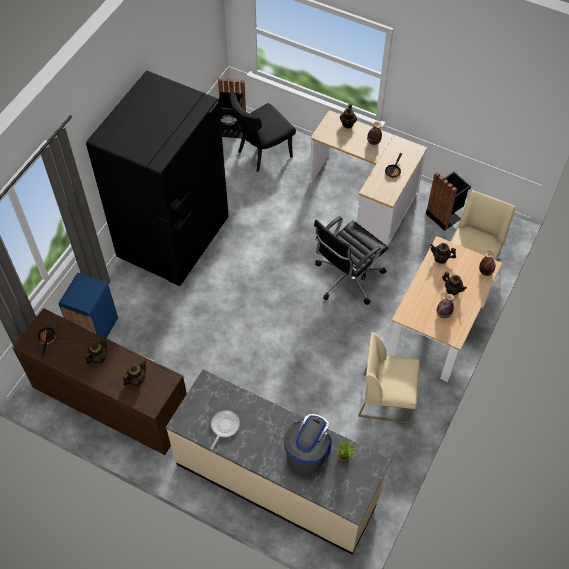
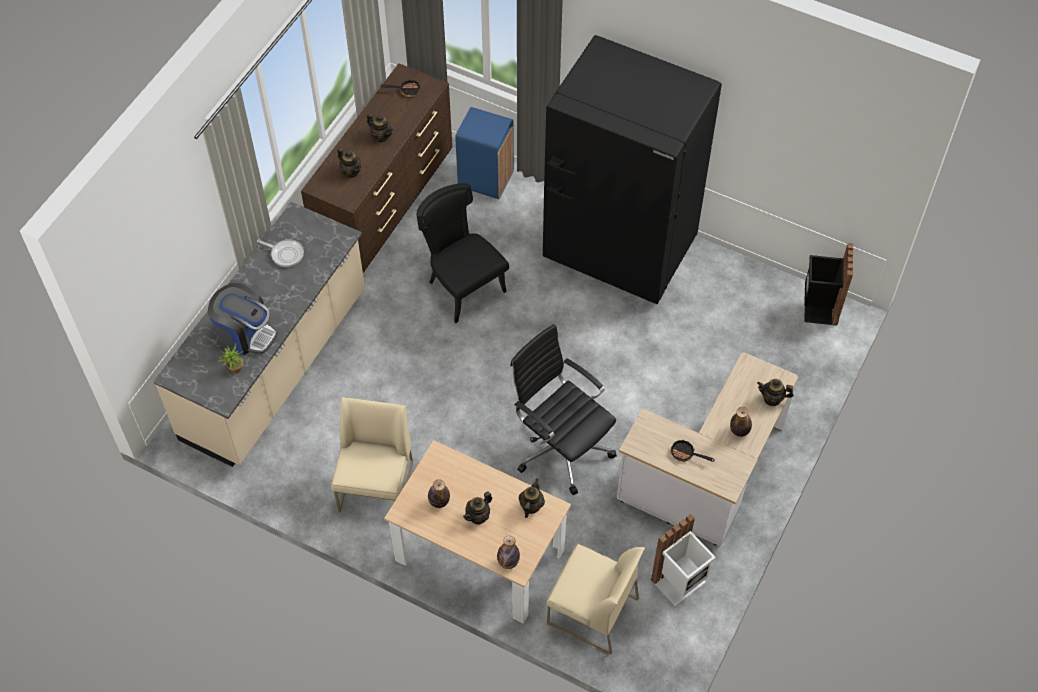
camera: 90 degrees right, 0 degrees up
black chair [230,91,296,172] -> black chair moved to [417,183,509,323]
black trash can [426,172,471,231] -> white trash can [651,514,716,606]

